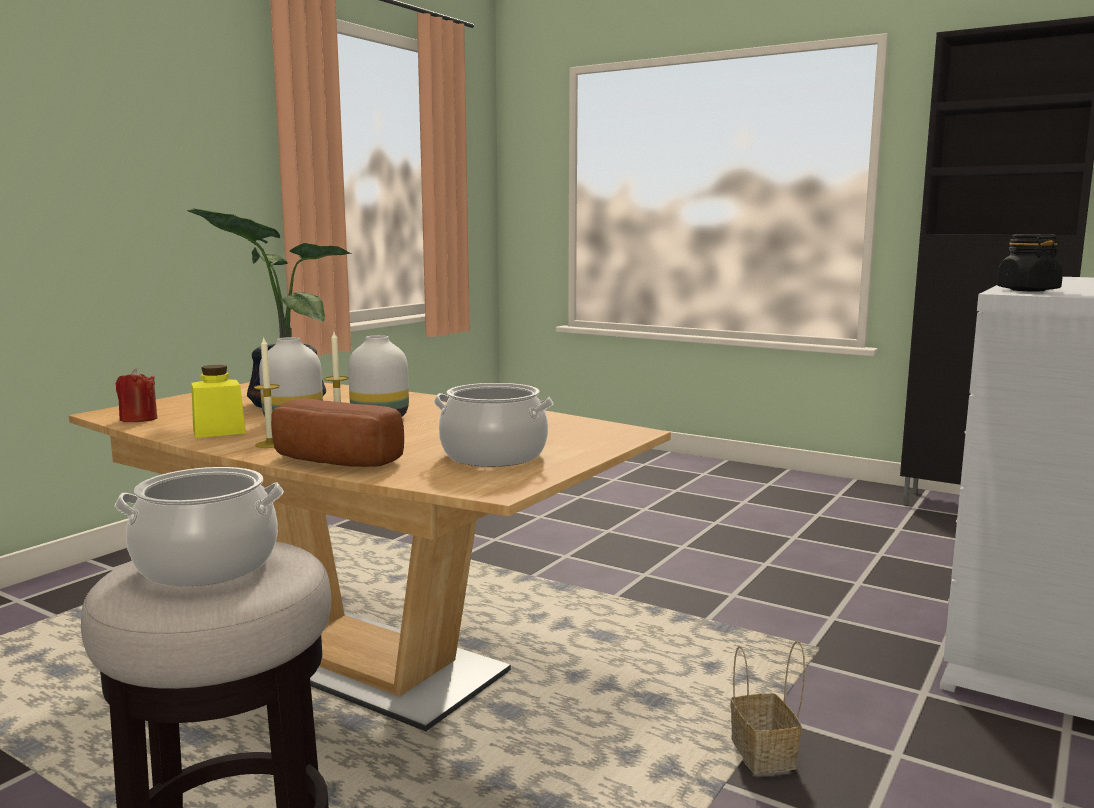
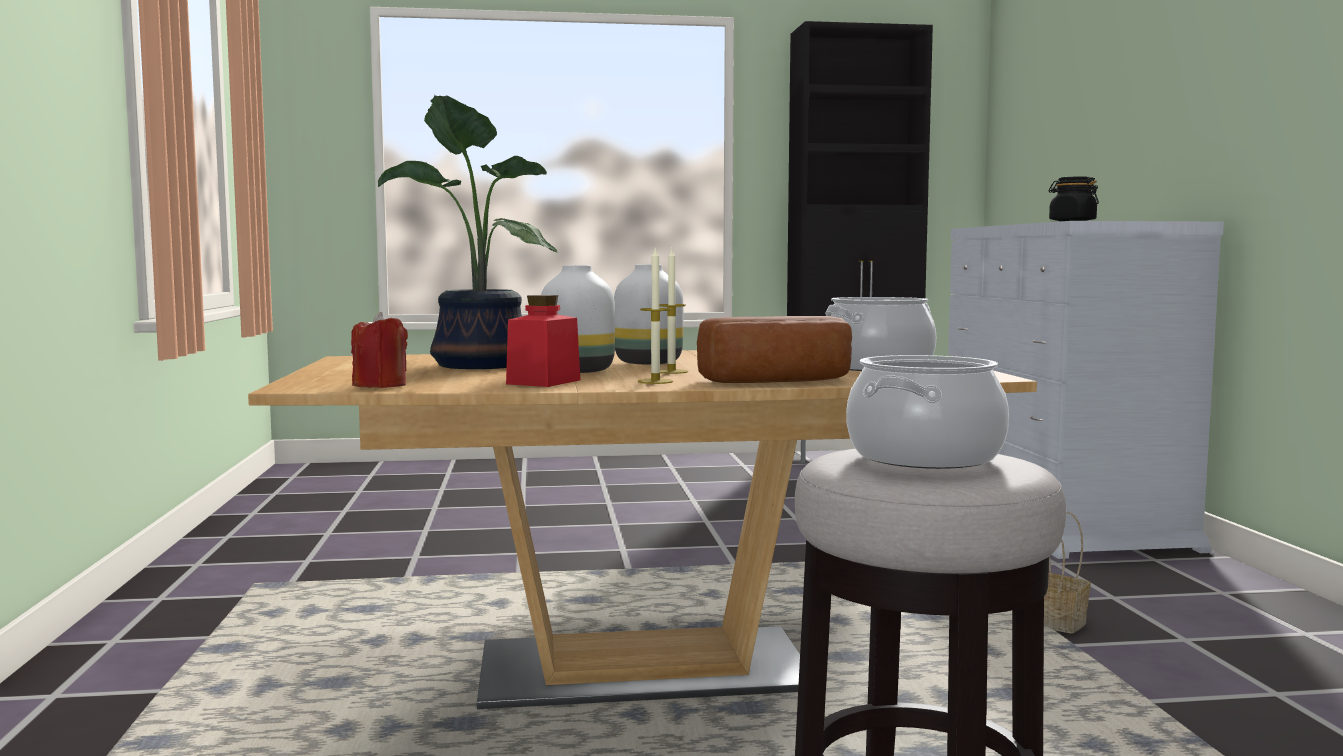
camera: 40 degrees left, 5 degrees down
yellow jar [191,365,246,438] -> red jar [506,295,581,387]

